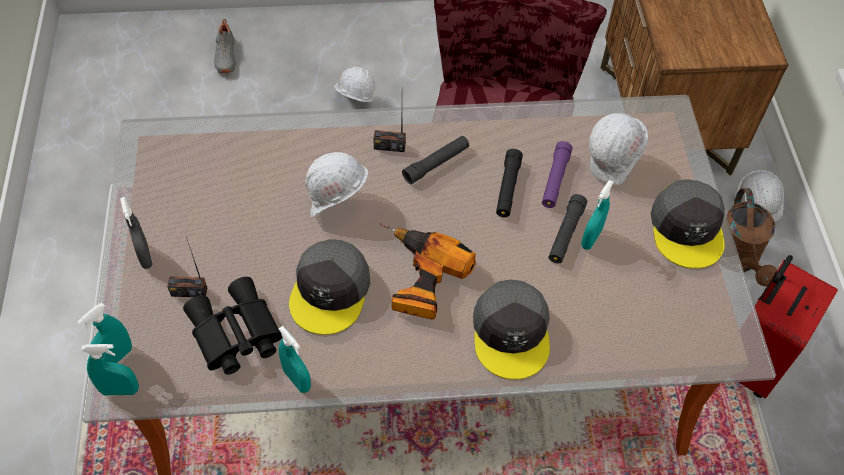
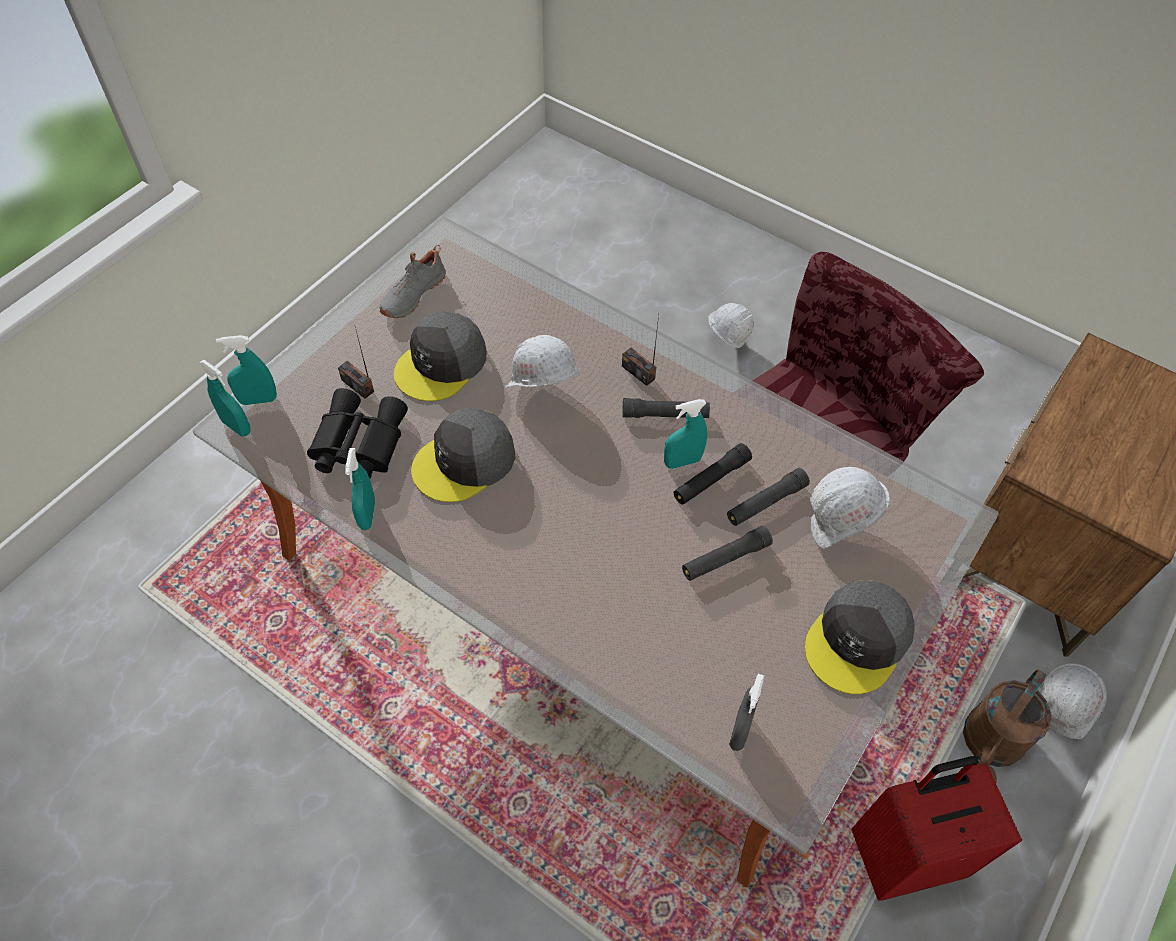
camera: 40 degrees right, 0 degrees up
grey spray bottle [120,197,153,269] -> grey spray bottle moved to [729,674,764,751]
grey shoe [214,19,236,73] -> grey shoe moved to [380,245,446,319]
power drill [380,223,476,320] -> none
grey cap [473,279,550,379] -> grey cap moved to [394,312,487,401]
purple flashlight [542,141,572,208] -> black flashlight [727,468,810,526]
turquoise spray bottle [581,180,614,250] -> turquoise spray bottle moved to [664,399,707,469]

